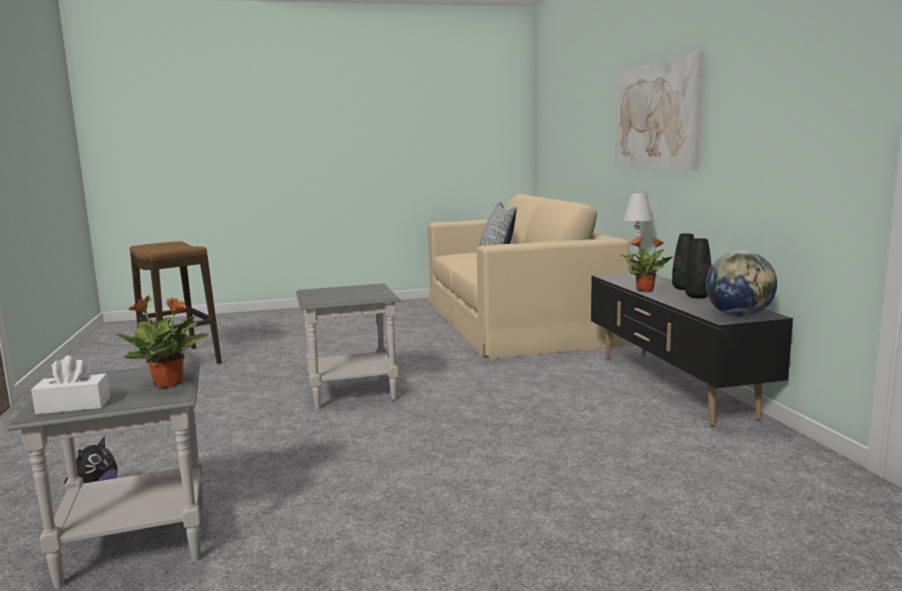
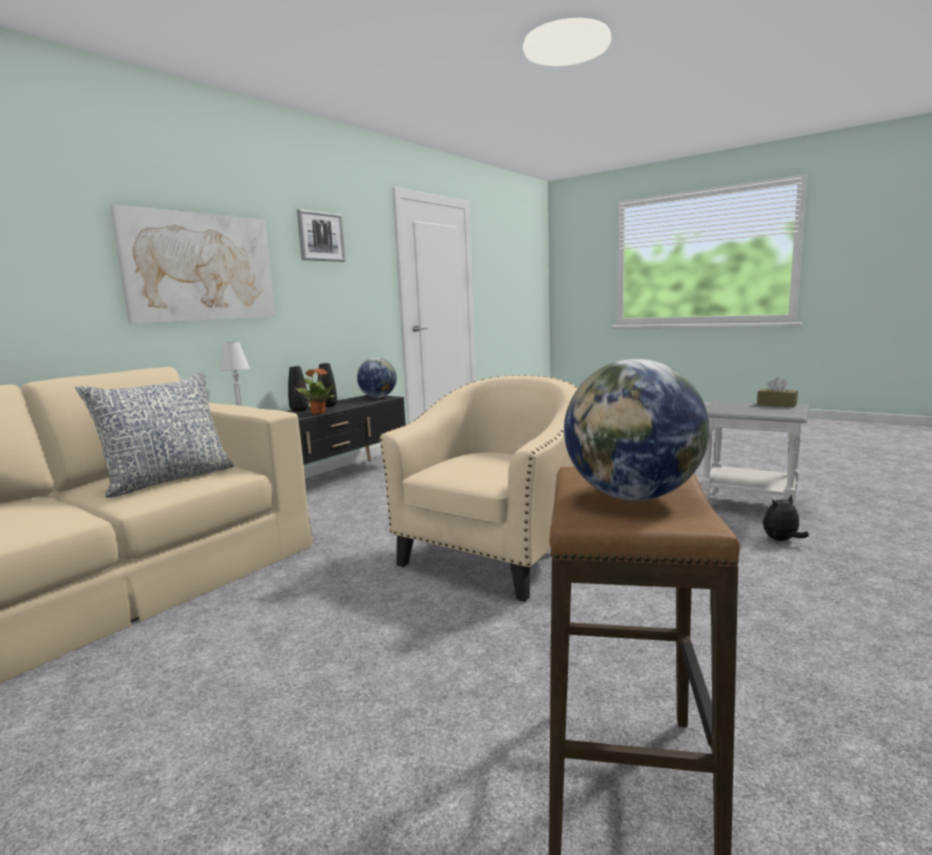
camera: 130 degrees left, 0 degrees up
white tissue box [31,356,110,415] -> brown tissue box [757,377,798,407]
potted plant [115,295,208,388] -> none
grey side table [296,283,401,410] -> beige armchair [380,375,578,602]
none -> picture [297,209,346,262]
none -> globe [564,359,709,500]

